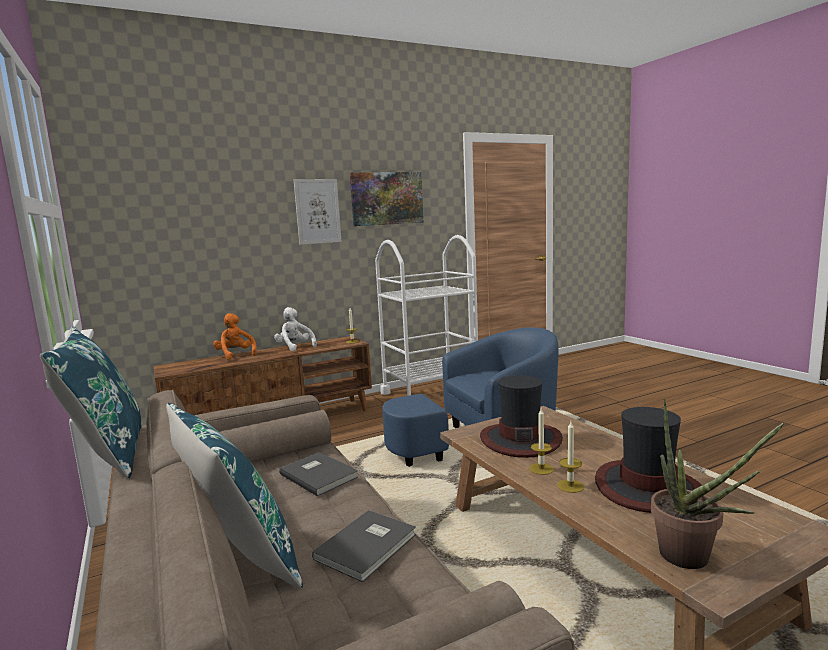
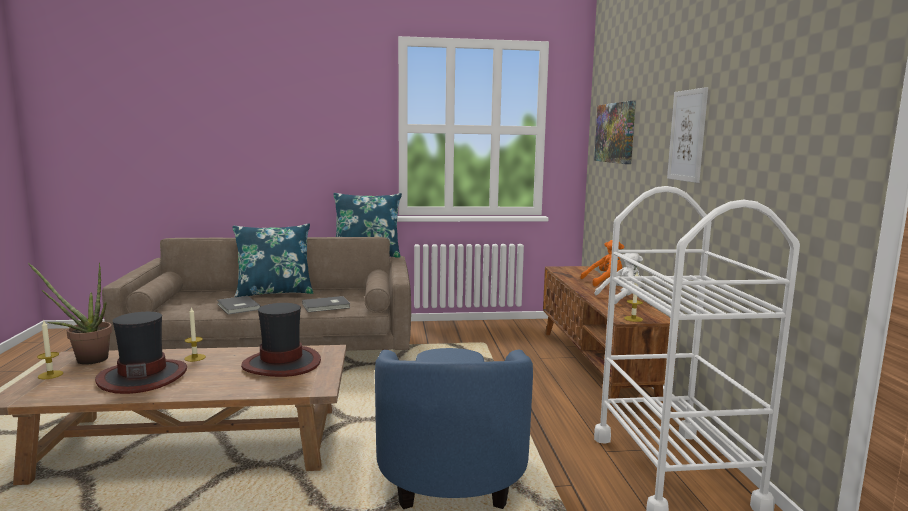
camera: 110 degrees right, 0 degrees up
picture [350,172,424,226] -> picture moved to [594,101,636,164]
candle [529,409,554,475] -> candle moved to [37,321,63,379]

